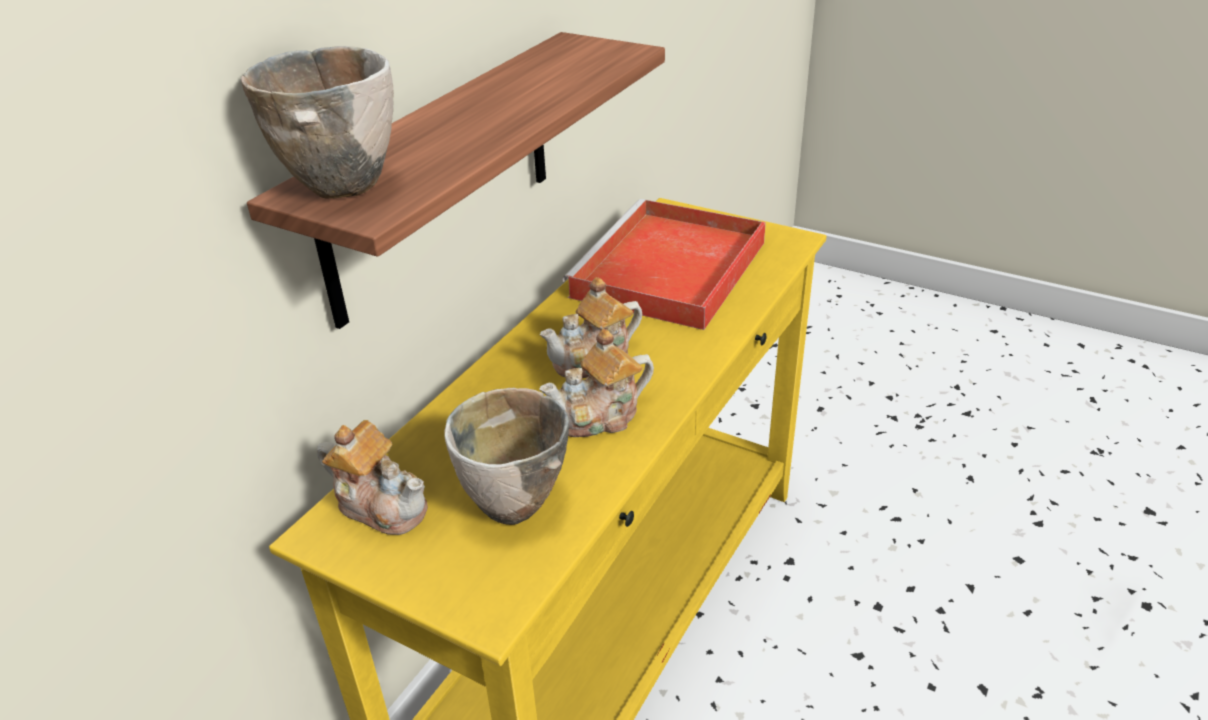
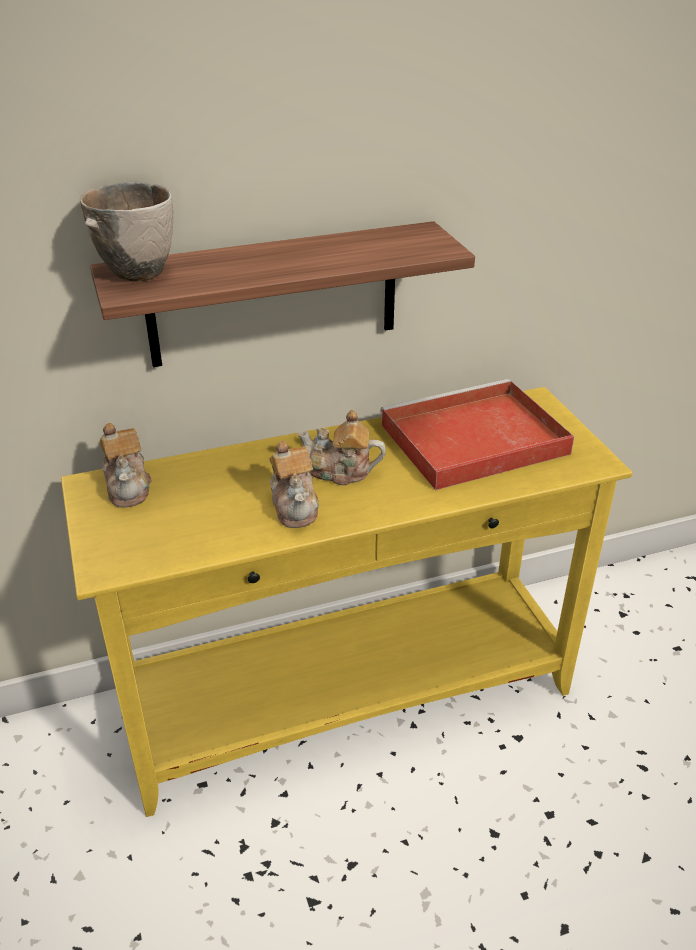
camera: 40 degrees right, 0 degrees up
bowl [444,388,569,525] -> none
teapot [539,329,654,437] -> teapot turned 120 degrees counterclockwise [269,441,319,528]

